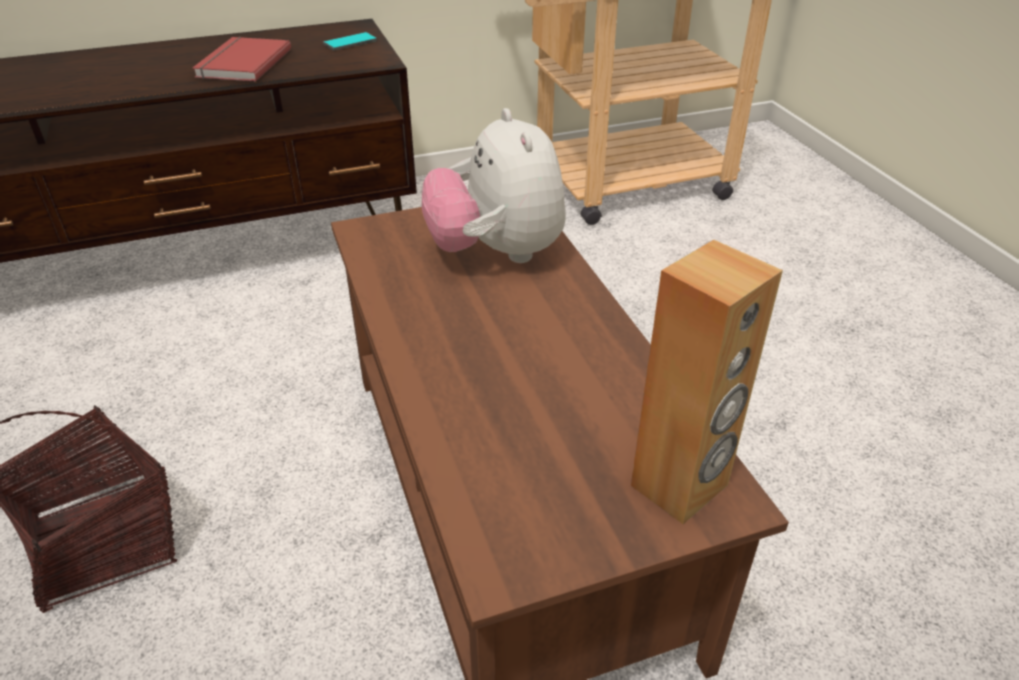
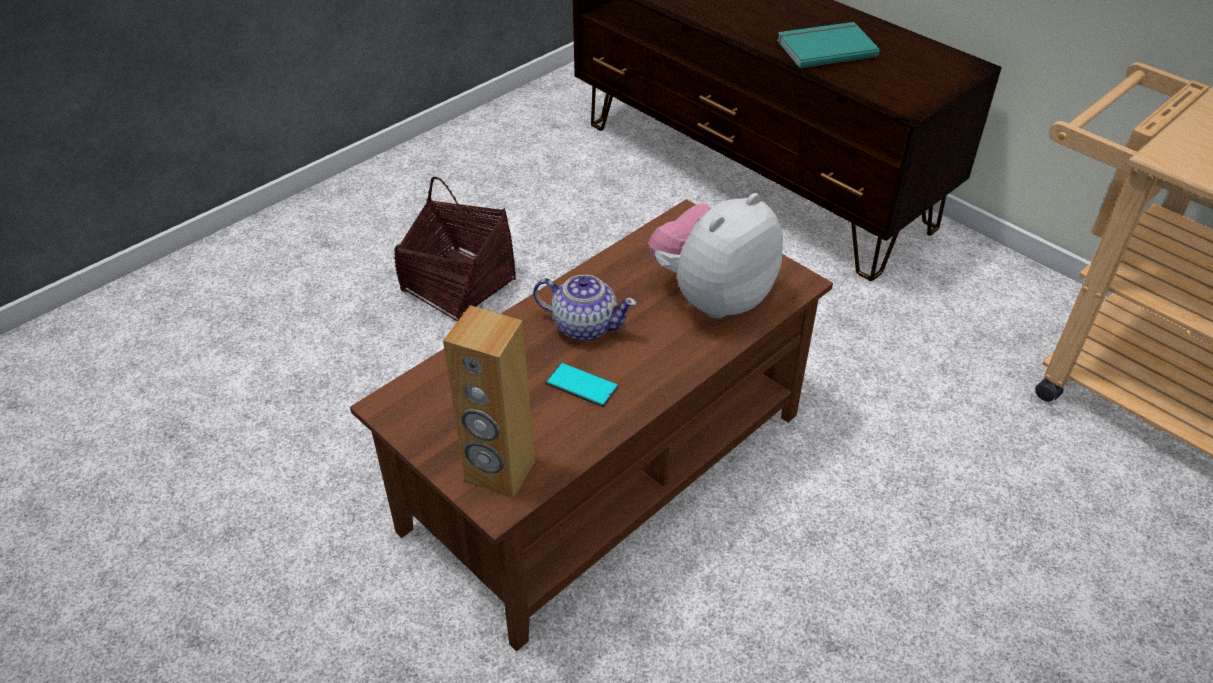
camera: 65 degrees right, 5 degrees up
red book [193,37,291,81] -> turquoise book [777,22,880,68]
phone [322,32,377,51] -> phone moved to [545,362,619,407]
none -> teapot [533,275,637,341]

